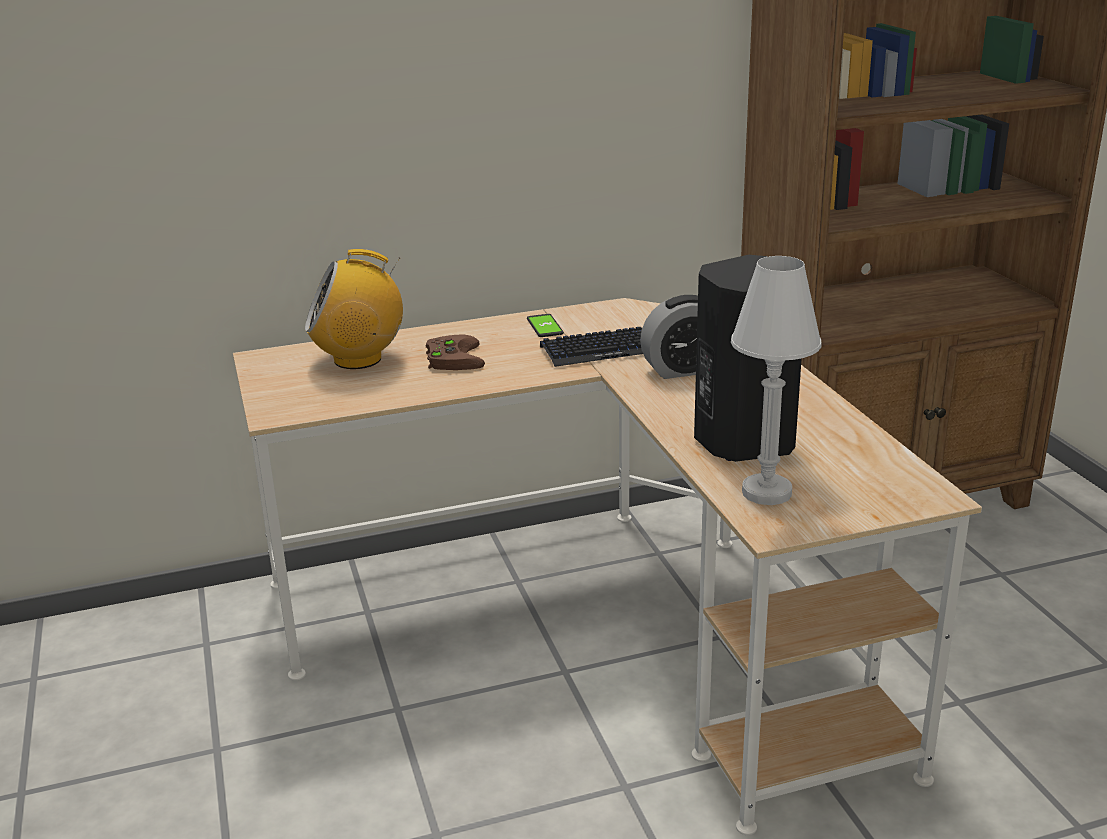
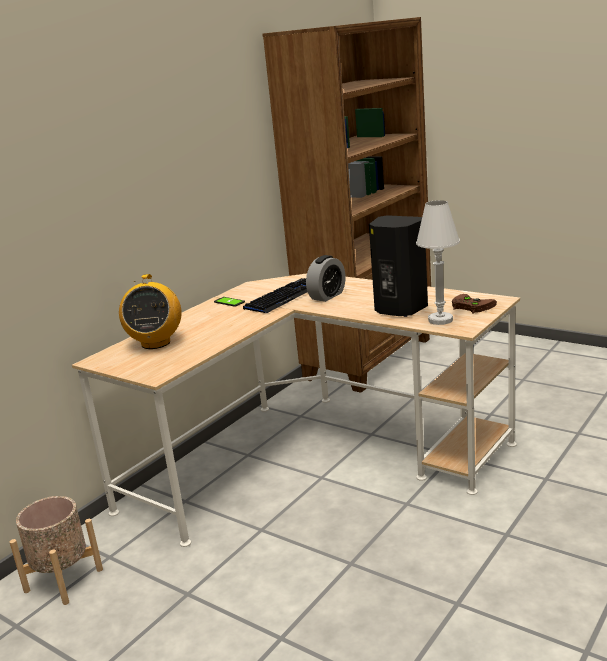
camera: 35 degrees left, 5 degrees down
radio [305,249,403,369] -> radio turned 45 degrees counterclockwise [119,274,182,349]
brown game controller [425,334,485,370] -> brown game controller moved to [452,294,497,314]
none -> beige planter [10,496,103,605]

